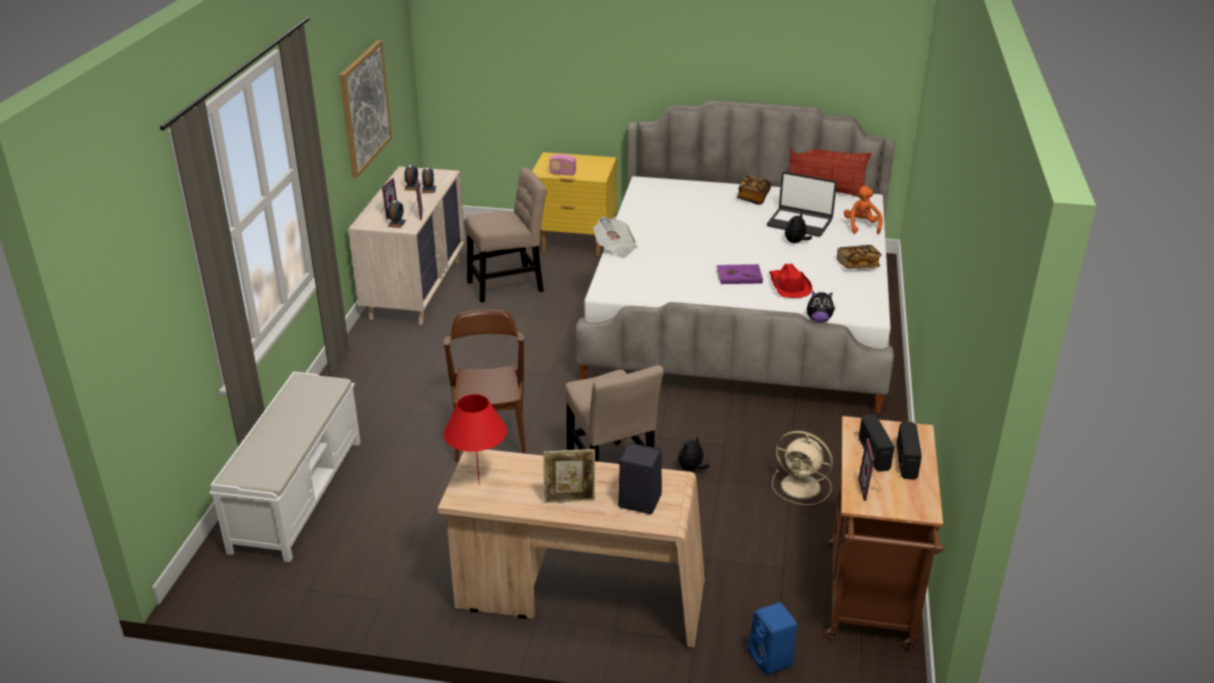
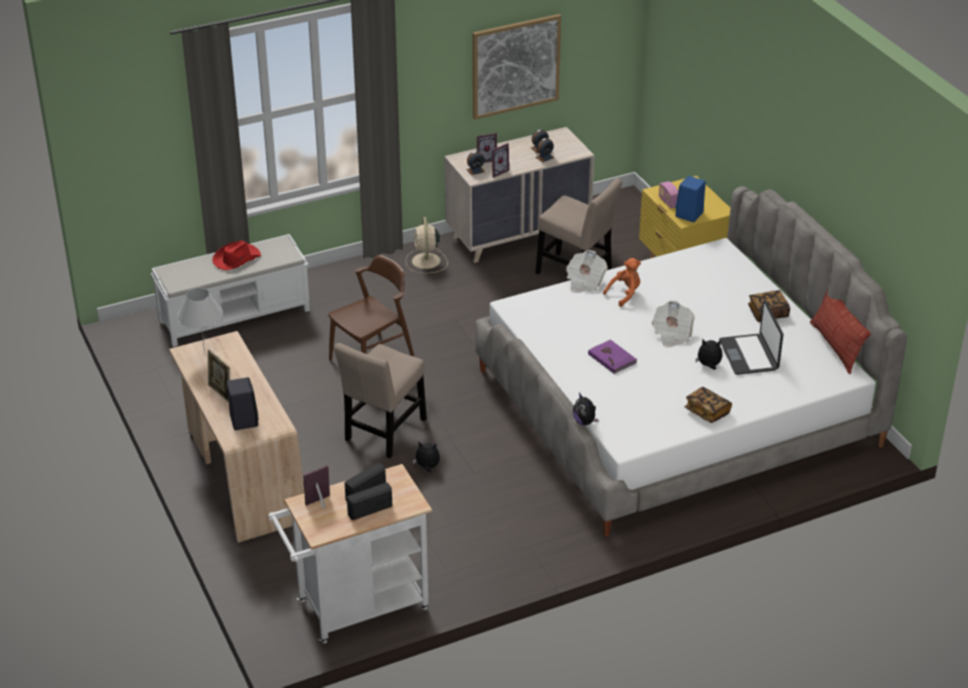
camera: 55 degrees right, 5 degrees up
red table lamp [443,394,507,484] -> white table lamp [177,288,223,353]
blue speaker [748,602,797,675] -> blue speaker moved to [676,176,706,222]
red hat [769,264,813,298] -> red hat moved to [212,240,261,270]
beige fan [772,431,833,505] -> beige fan moved to [406,217,448,274]
brown cart [825,416,944,649] -> white cart [268,464,432,644]
orange plush toy [844,186,883,234] -> orange plush toy moved to [603,258,641,307]
none -> newspaper [652,301,695,348]

